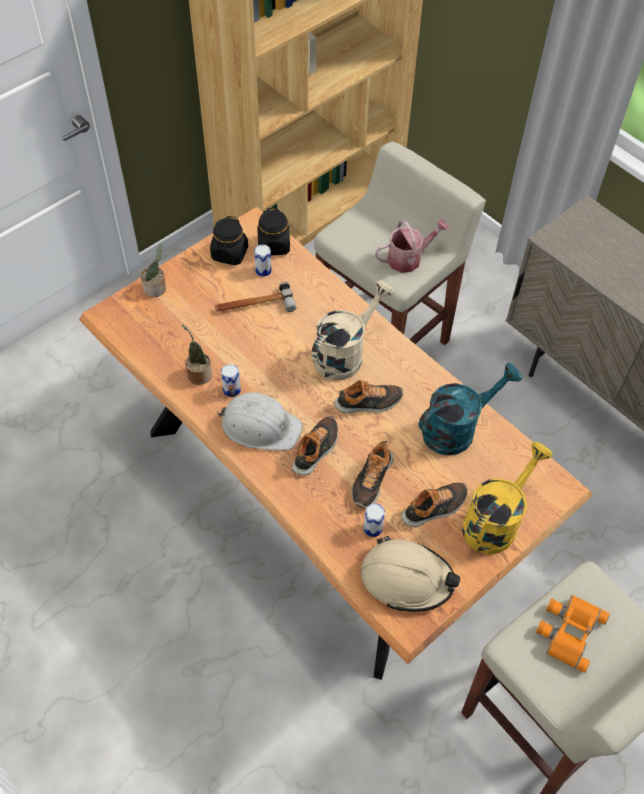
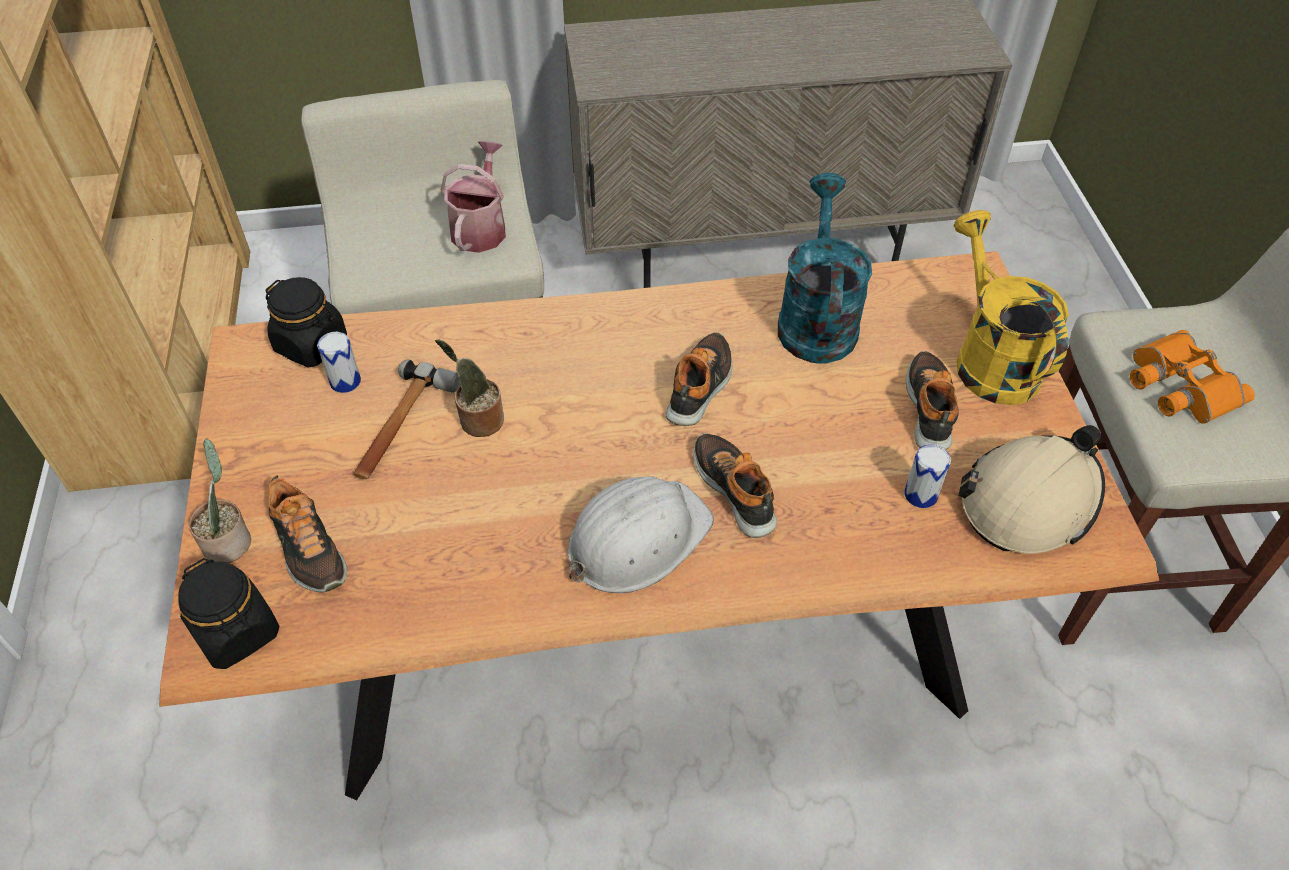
camera: 55 degrees left, 5 degrees down
potted plant [182,324,212,385] -> potted plant moved to [435,339,504,437]
black jar [210,216,248,265] -> black jar moved to [178,558,279,669]
can [221,364,241,397] -> none
beige watering can [311,280,394,380] -> none
shoe [351,441,393,508] -> shoe moved to [269,475,347,592]

